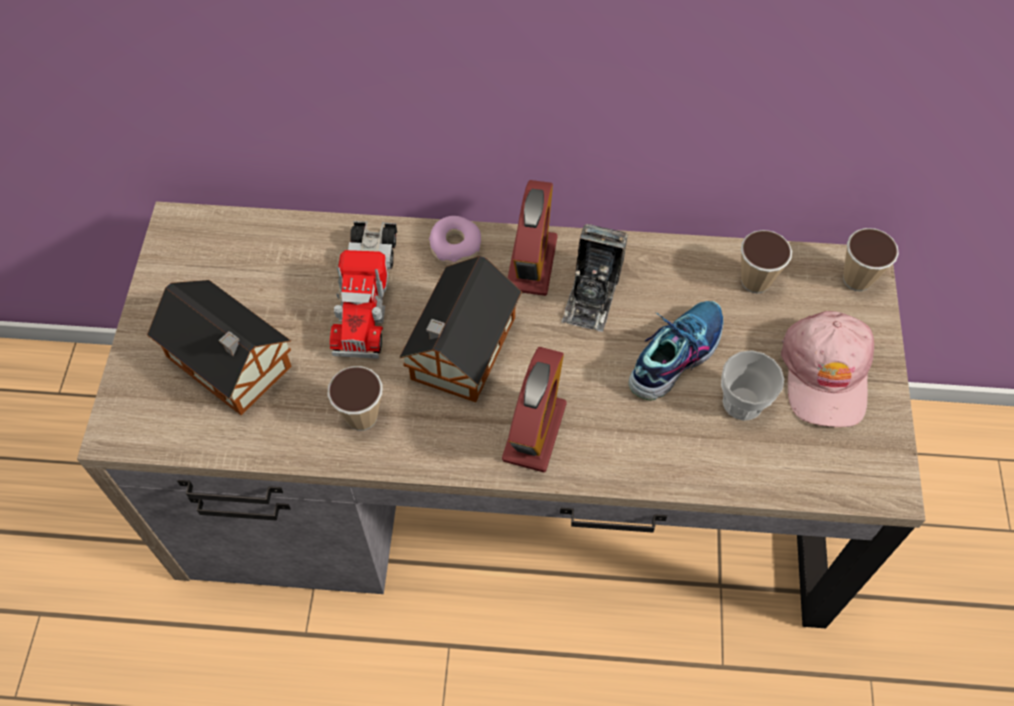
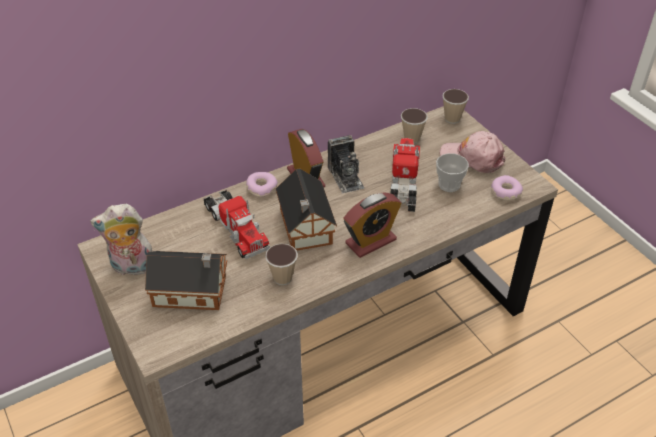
camera: 35 degrees left, 15 degrees down
alarm clock [502,347,567,472] -> alarm clock turned 75 degrees clockwise [344,192,401,258]
shoe [628,301,724,401] -> toy truck [390,138,420,212]
pink cap [781,311,874,427] -> pink cap turned 135 degrees clockwise [440,131,505,173]
none -> plush toy [90,204,152,275]
none -> donut [491,175,523,201]

